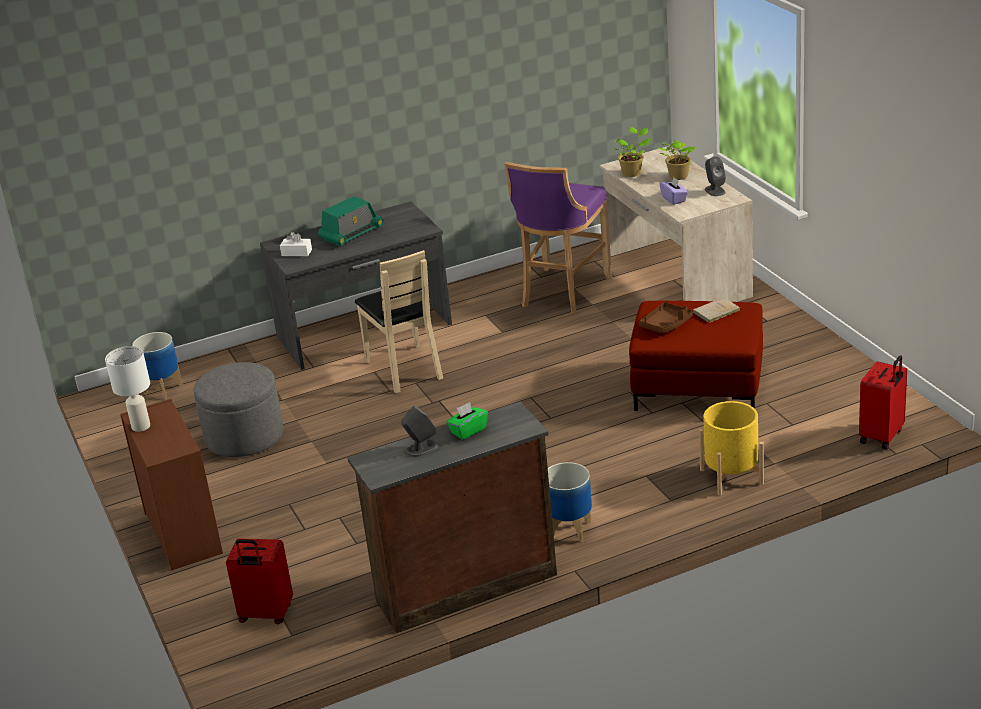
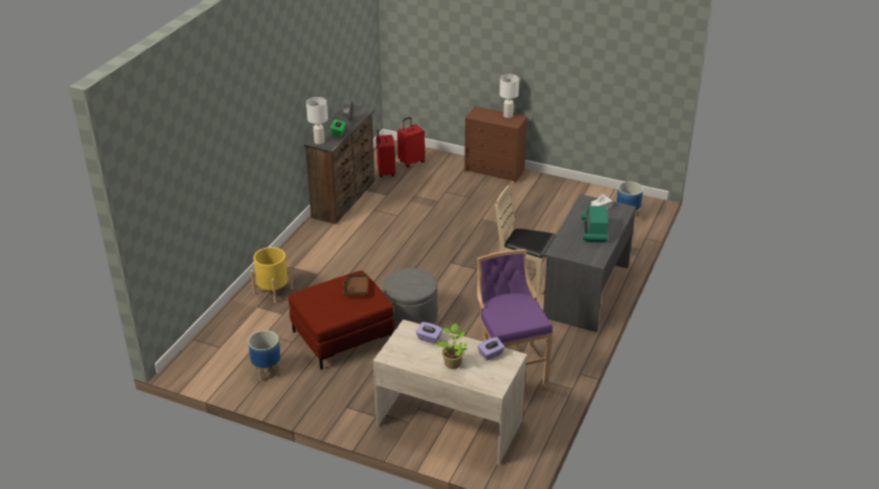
camera: 135 degrees right, 5 degrees up
grey ottoman [194,362,284,457] -> grey ottoman moved to [383,268,437,330]
planter [548,462,592,542] -> planter moved to [248,330,281,381]
potted plant [613,127,651,177] -> purple tissue box [478,337,505,360]
beige book [693,298,740,322] -> none
grey speaker [705,156,726,196] -> none
red suitcase [859,355,907,450] -> red suitcase moved to [376,129,395,177]
none -> white table lamp [306,97,328,144]

